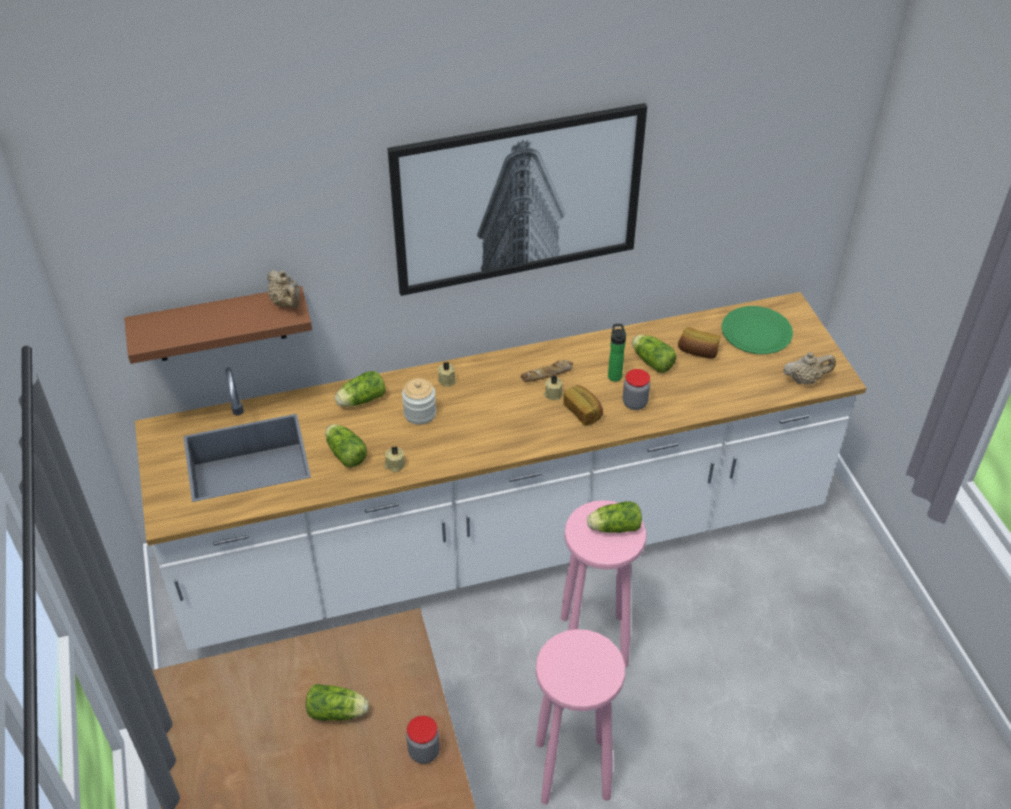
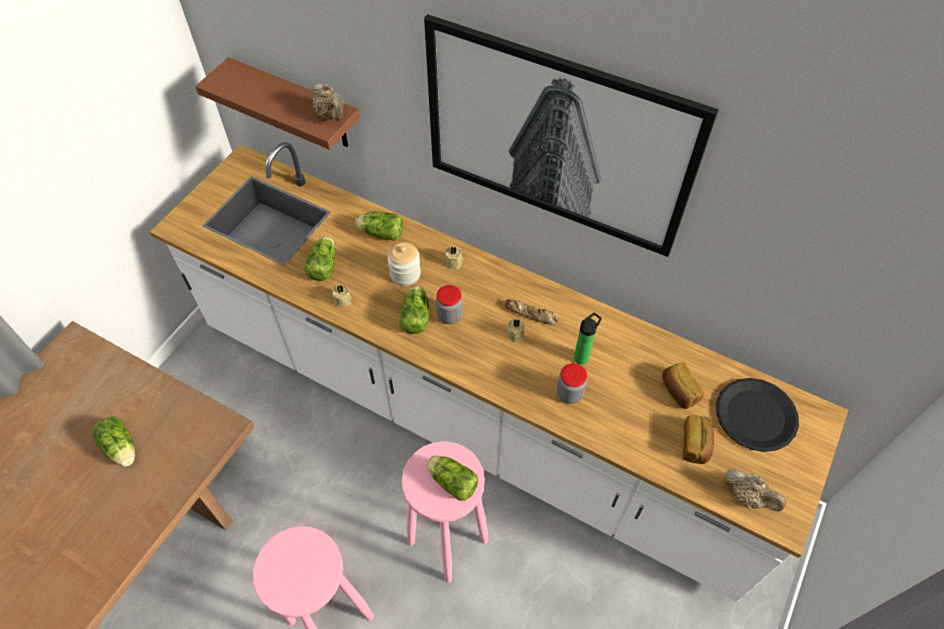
camera: 45 degrees right, 10 degrees up
beige teapot [267,270,300,308] -> beige teapot turned 45 degrees counterclockwise [311,83,343,121]
jar [406,716,440,764] -> jar moved to [436,285,463,324]
bread [563,385,603,426] -> bread moved to [682,415,714,464]
lettuce [632,335,677,373] -> lettuce moved to [399,285,429,334]
green plate [721,306,793,354] -> black plate [716,378,799,452]

